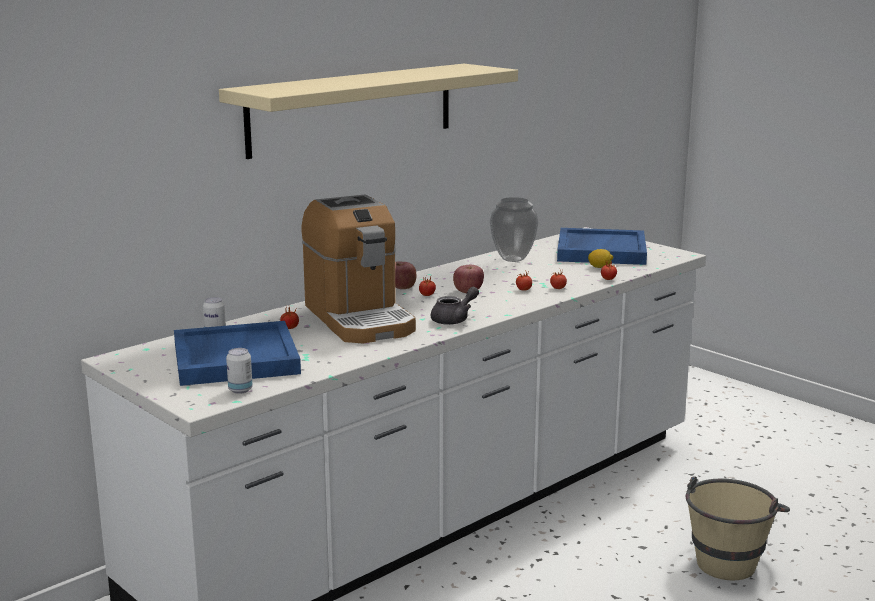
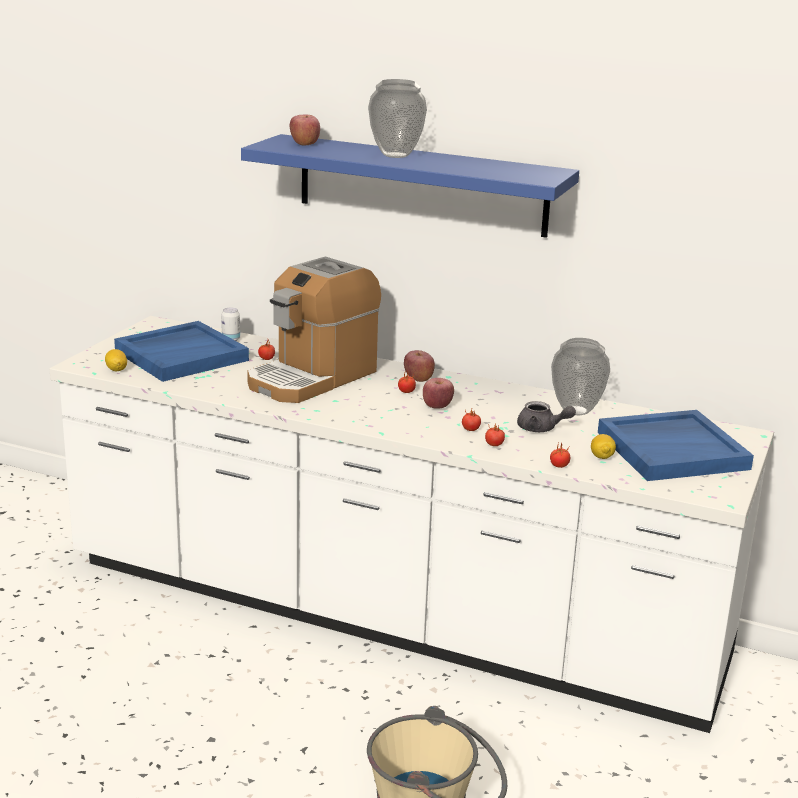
camera: 65 degrees right, 5 degrees up
beige shelf [219,64,518,159] -> blue shelf [241,134,579,238]
can [226,348,253,394] -> lemon [105,349,127,371]
grey teapot [431,287,479,325] -> grey teapot moved to [517,401,576,432]
none -> apple [290,115,320,145]
none -> vase [368,79,427,158]

